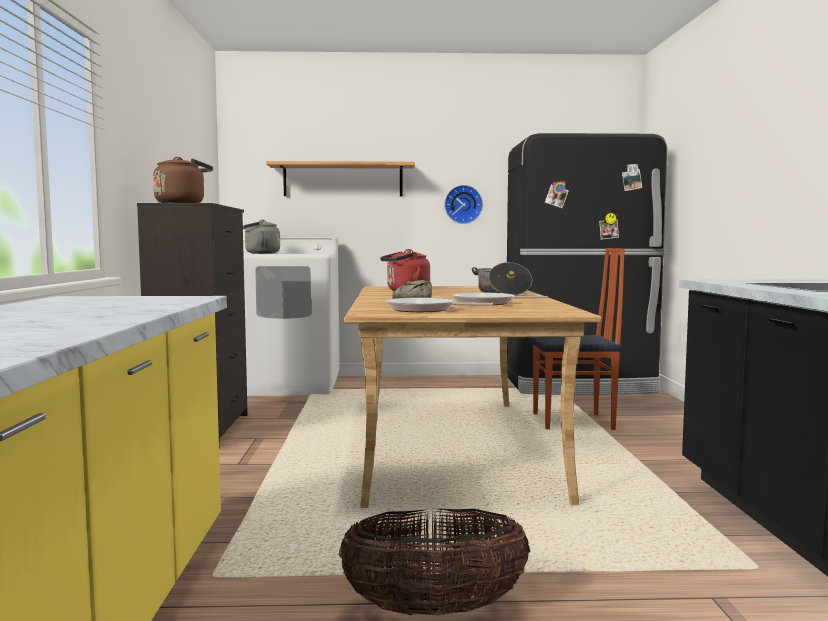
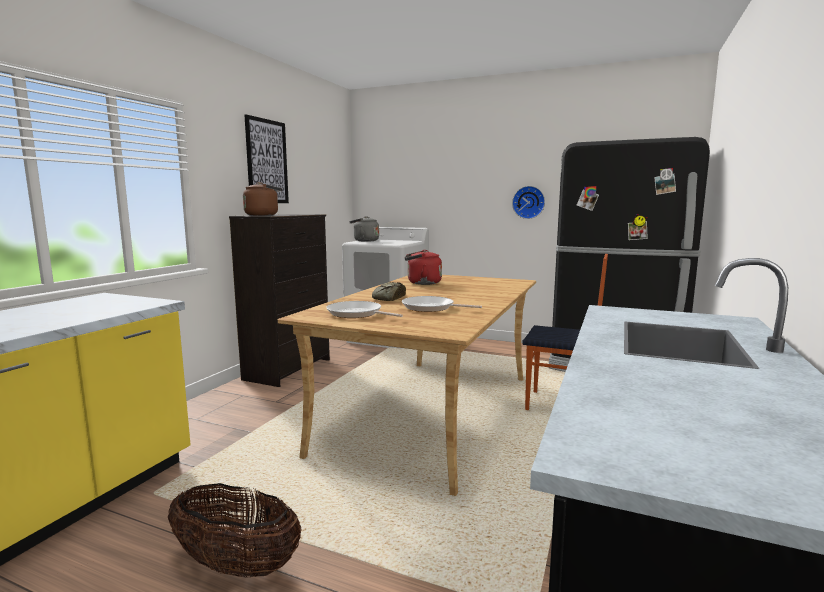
camera: 25 degrees right, 5 degrees up
shelf [266,161,415,197] -> none
cooking pot [472,262,532,295] -> none
none -> picture [245,114,289,203]

